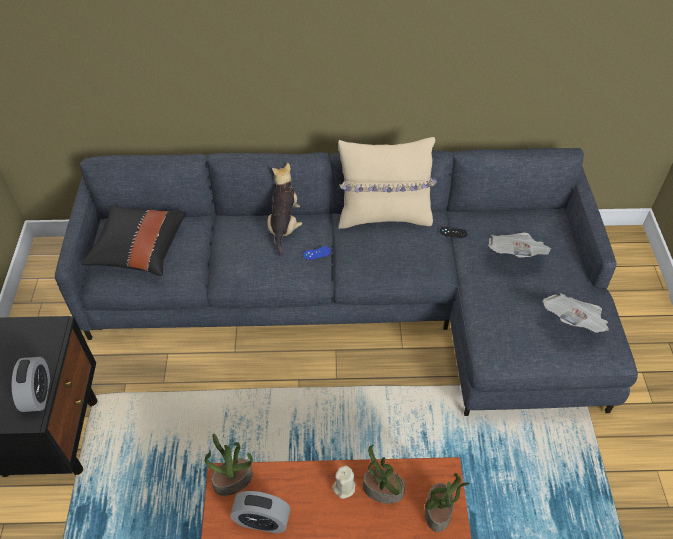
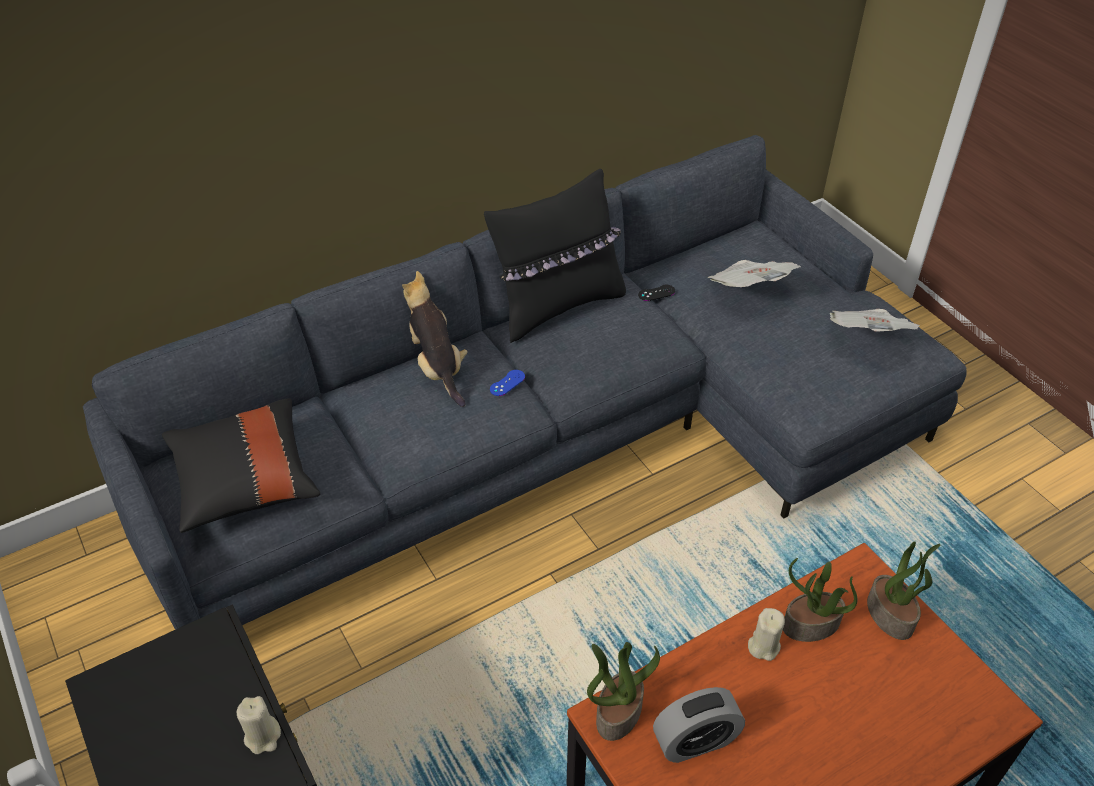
camera: 30 degrees left, 5 degrees down
alarm clock [12,357,50,412] -> beige candle [237,696,281,754]
beige pillow [338,137,437,229] -> black pillow [484,169,626,343]

